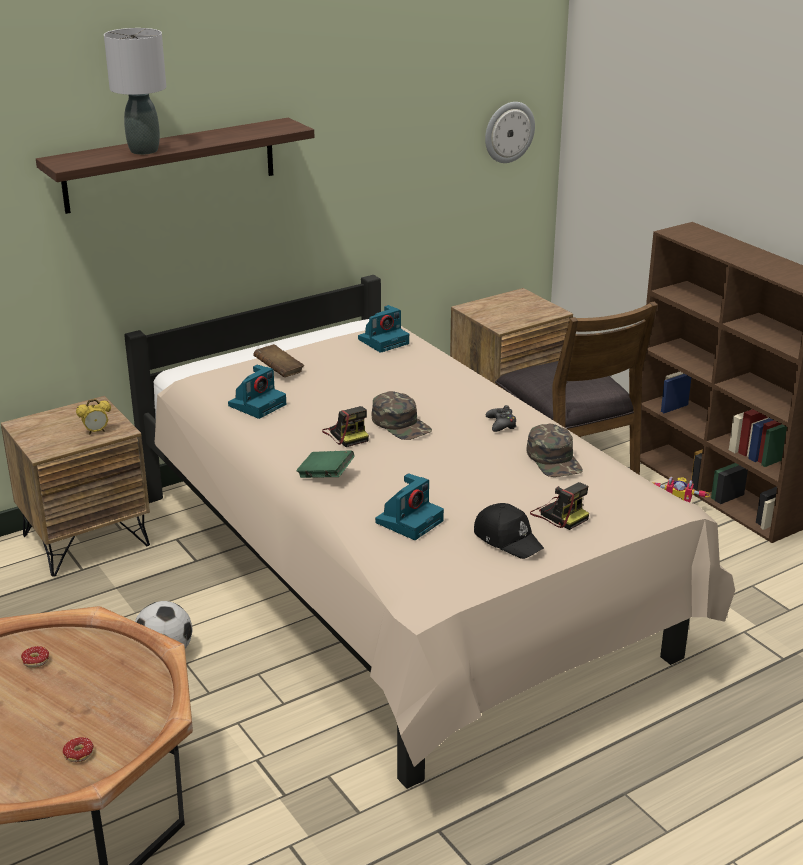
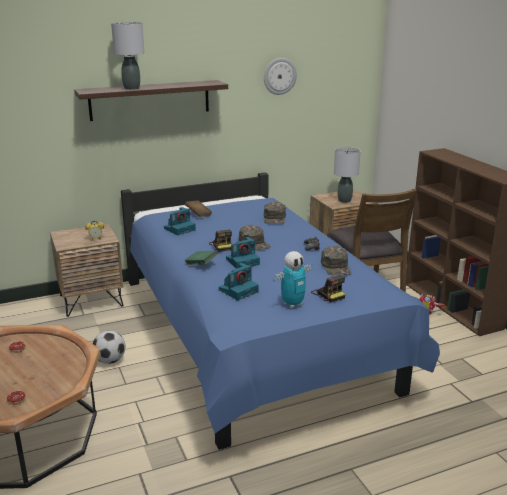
camera: 10 degrees right, 5 degrees down
beige bed [124,275,735,789] -> blue bed [121,172,440,450]
camera [358,305,409,353] -> camera moved to [226,237,260,269]
black cap [474,503,544,559] -> toy robot [273,251,314,308]
wall clock [485,102,535,163] -> wall clock moved to [264,58,297,95]
none -> green cap [264,202,286,224]
none -> grey table lamp [334,147,361,203]

